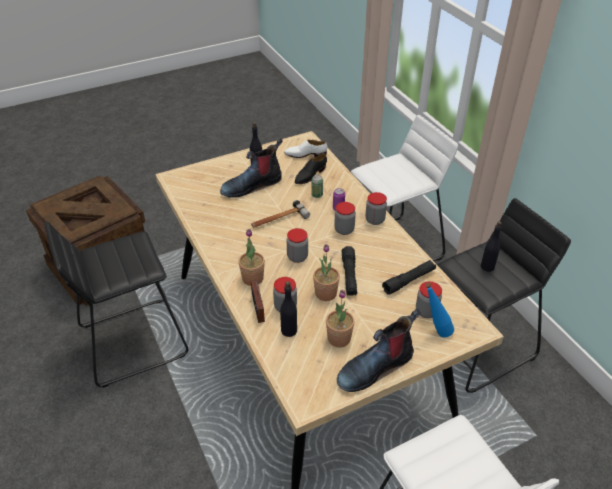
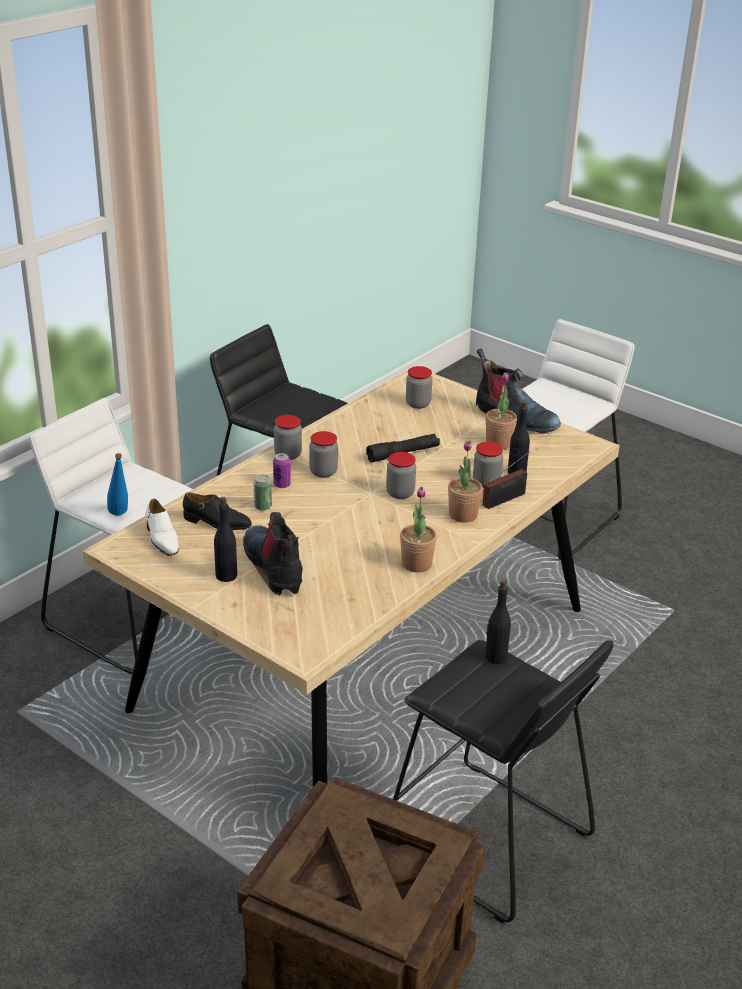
camera: 115 degrees left, 10 degrees down
boot [220,138,282,198] -> boot turned 150 degrees counterclockwise [243,512,303,596]
hammer [251,200,310,227] -> none
potted plant [313,244,340,301] -> potted plant moved to [400,486,437,572]
black flashlight [382,260,436,295] -> none
blue bottle [425,282,454,337] -> blue bottle moved to [107,453,128,515]
black bottle [481,221,502,272] -> black bottle moved to [485,579,511,664]

